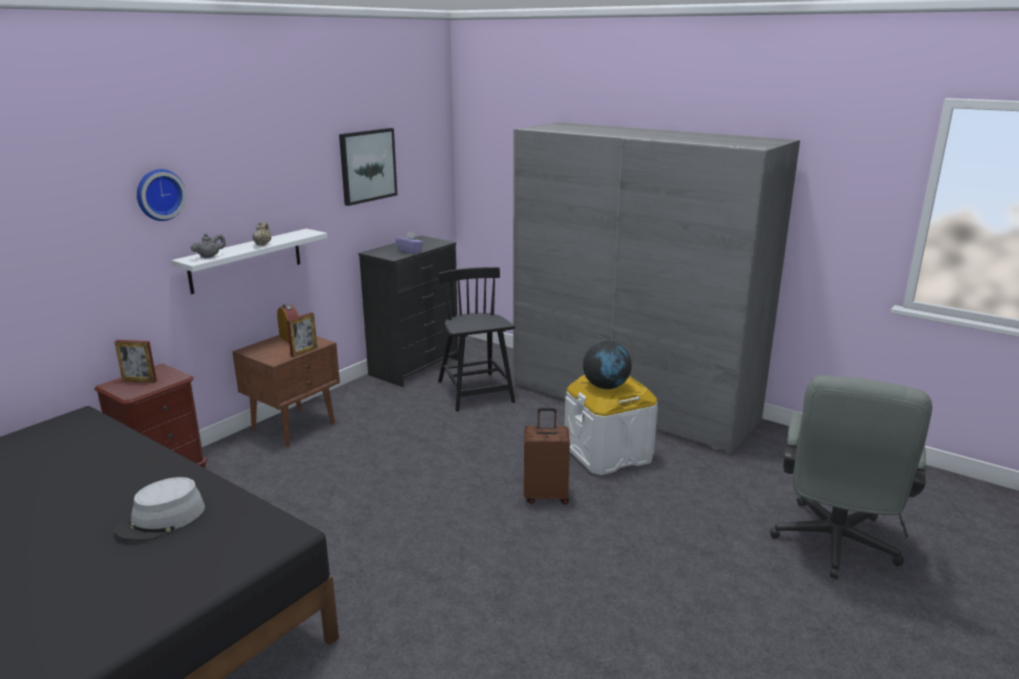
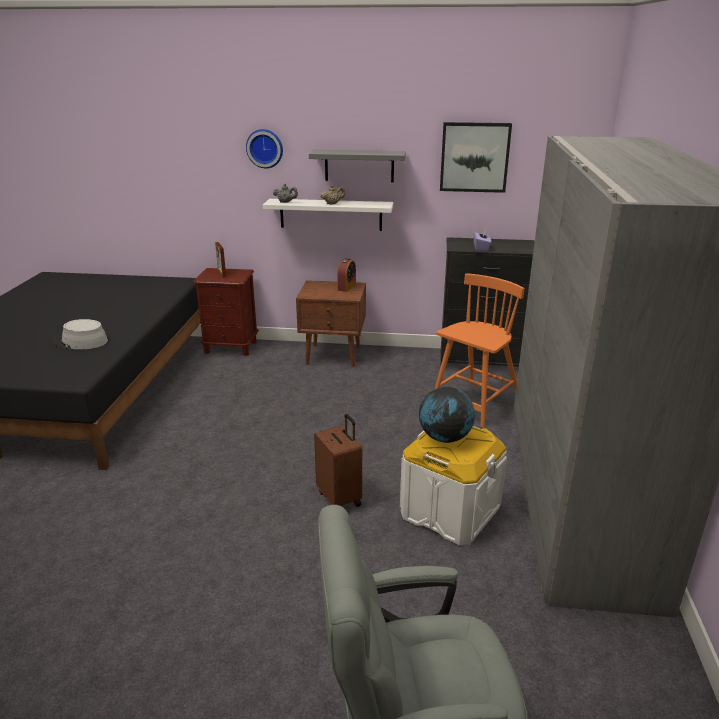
camera: 60 degrees right, 5 degrees up
picture frame [287,312,317,357] -> none
black chair [438,267,515,412] -> orange chair [435,273,525,428]
none -> grey shelf [309,149,406,182]

